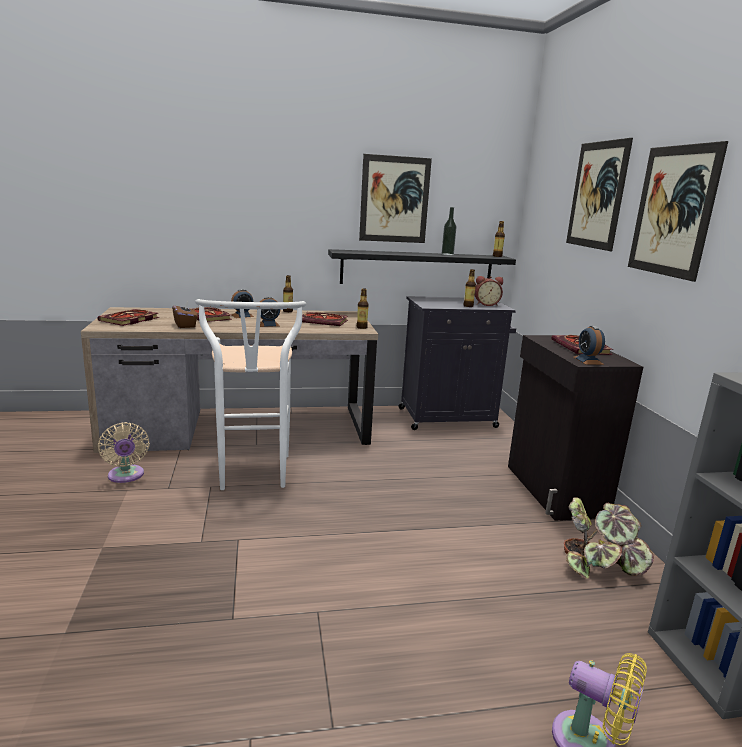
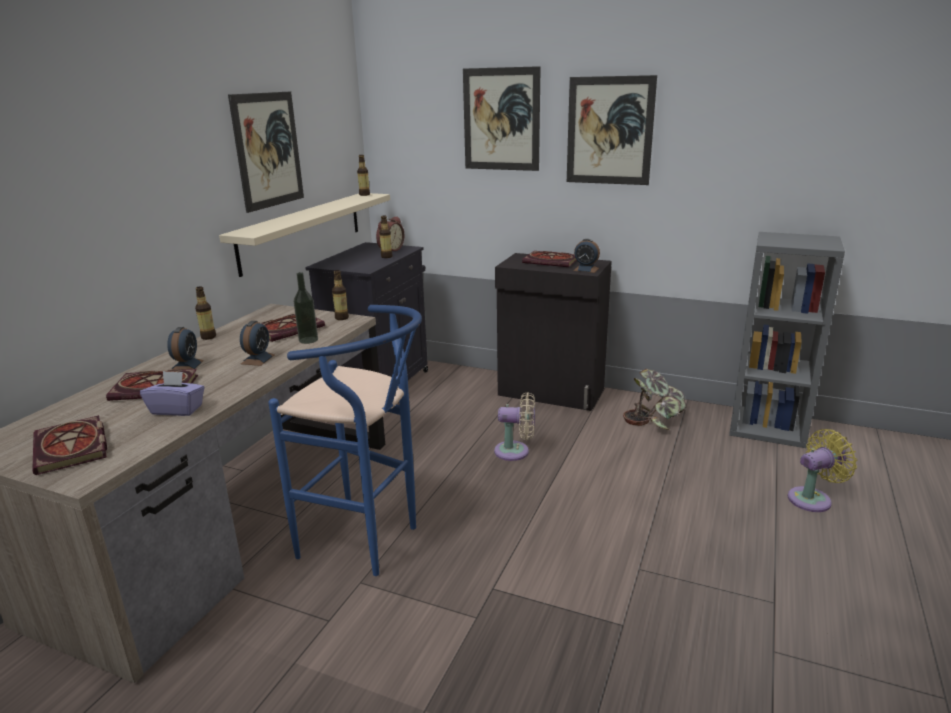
camera: 55 degrees left, 5 degrees up
beige fan [98,422,150,483] -> beige fan moved to [494,392,535,461]
brown tissue box [172,301,198,328] -> purple tissue box [140,371,205,416]
white stool [195,299,306,490] -> blue stool [268,305,422,576]
black shelf [328,249,516,284] -> beige shelf [219,193,390,277]
bottle [442,207,457,255] -> bottle moved to [294,272,318,344]

